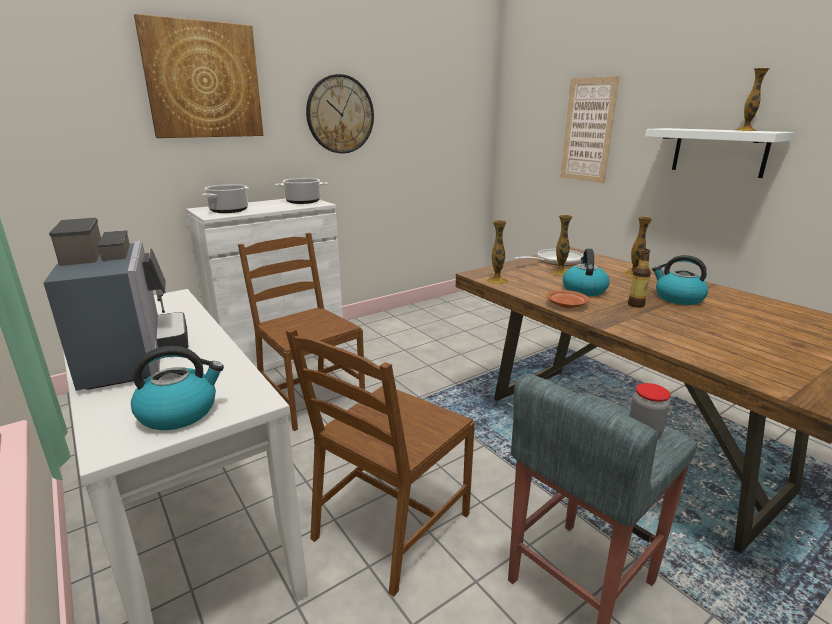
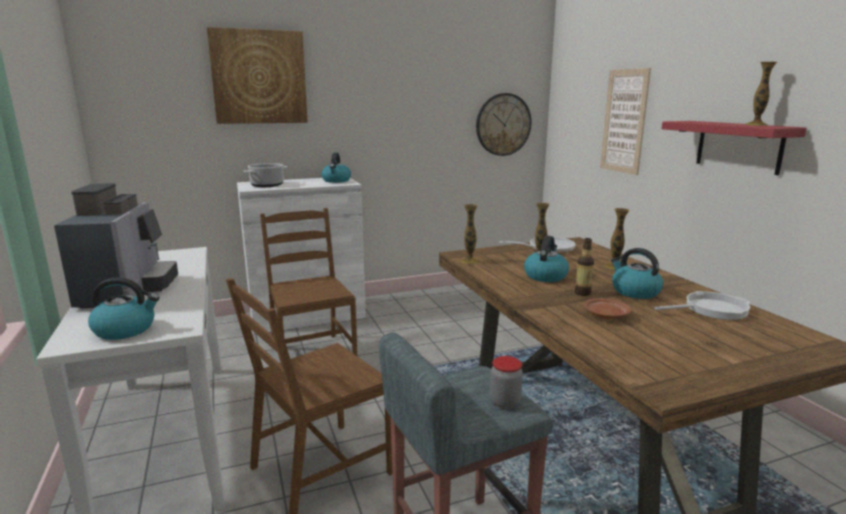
camera: 15 degrees right, 5 degrees down
cooking pot [275,178,328,204] -> kettle [321,152,351,183]
wall clock [306,74,374,153] -> wall clock moved to [476,93,532,156]
brown plate [547,290,590,308] -> brown plate moved to [584,298,632,319]
white shelf [645,128,794,178] -> red shelf [662,121,807,175]
none -> frying pan [654,291,751,320]

